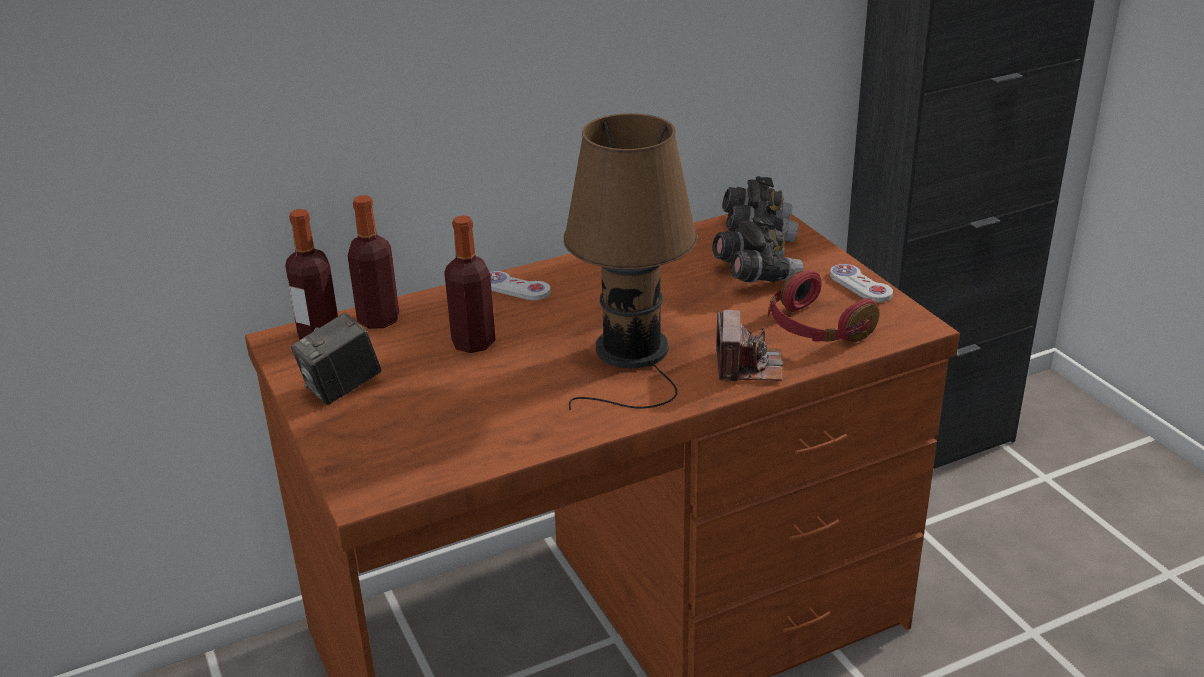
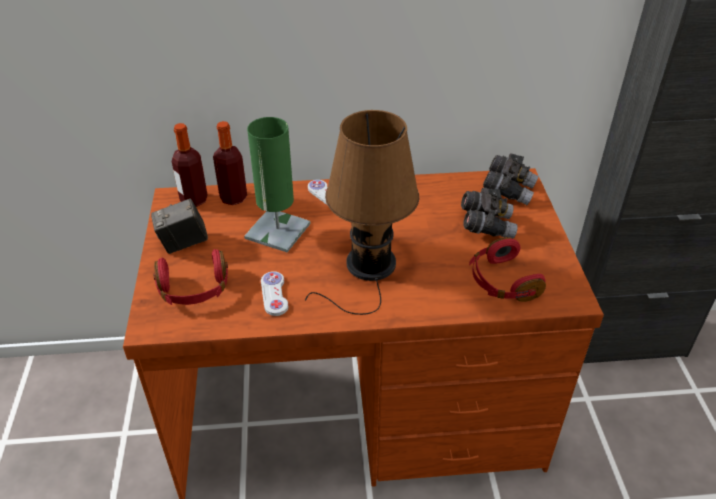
camera: 20 degrees right, 10 degrees up
bottle [444,215,496,353] -> green table lamp [244,117,310,252]
camera [716,310,783,383] -> none
white game controller [830,264,893,302] -> white game controller moved to [261,271,289,316]
none -> red headphones [153,249,228,305]

